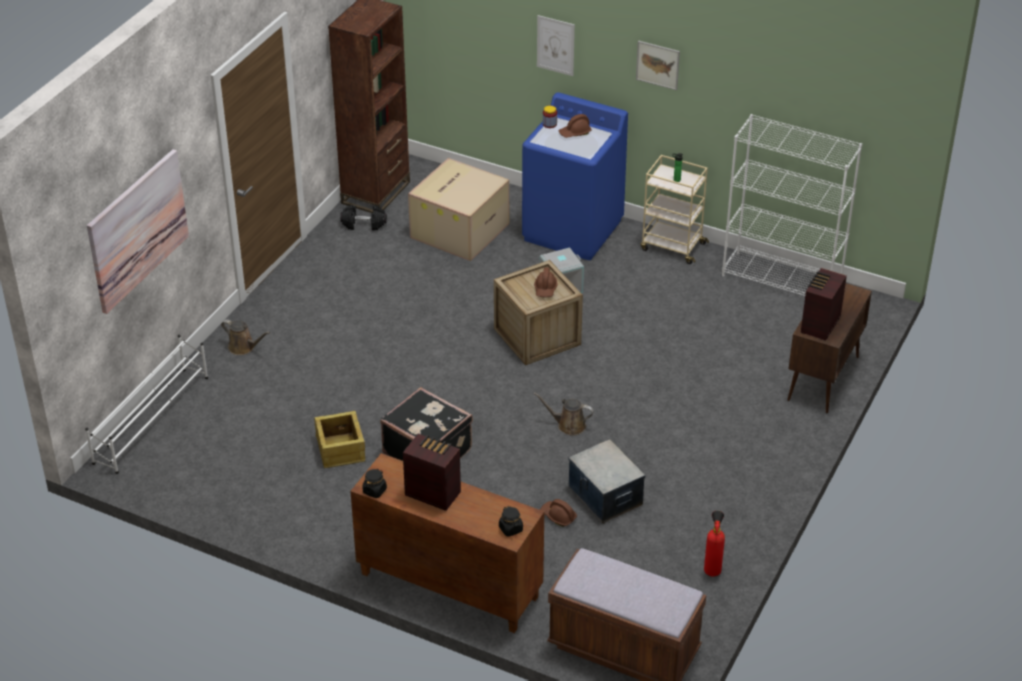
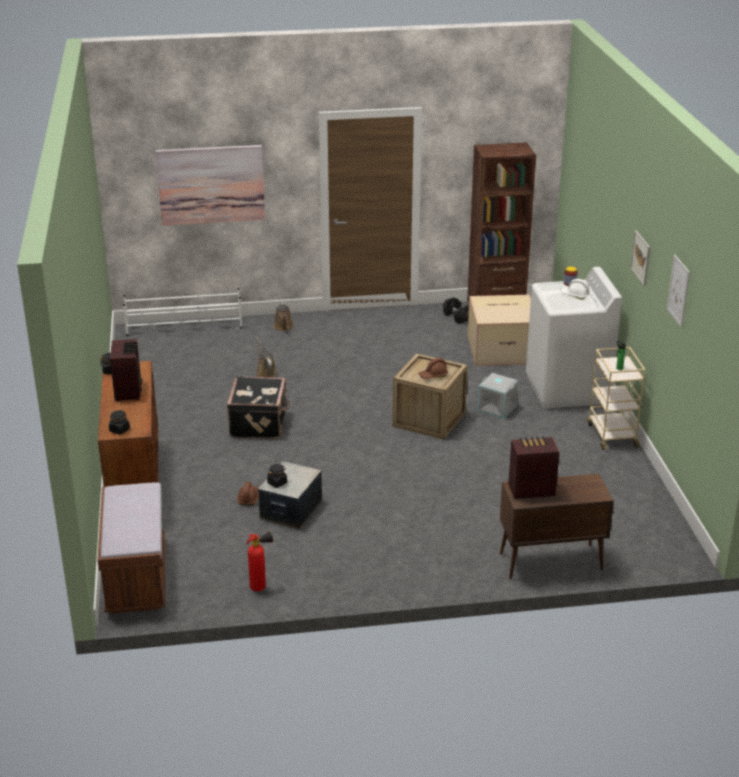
camera: 55 degrees right, 10 degrees down
crate [314,411,365,468] -> none
blue washing machine [522,92,628,260] -> white washing machine [526,267,622,409]
brown watering can [534,392,594,436] -> brown watering can moved to [255,337,277,378]
picture [537,15,575,76] -> picture moved to [667,254,690,328]
brown hard hat [559,114,591,138] -> white hard hat [560,279,590,300]
white bookcase [722,114,862,296] -> none
none -> black jar [267,464,287,488]

